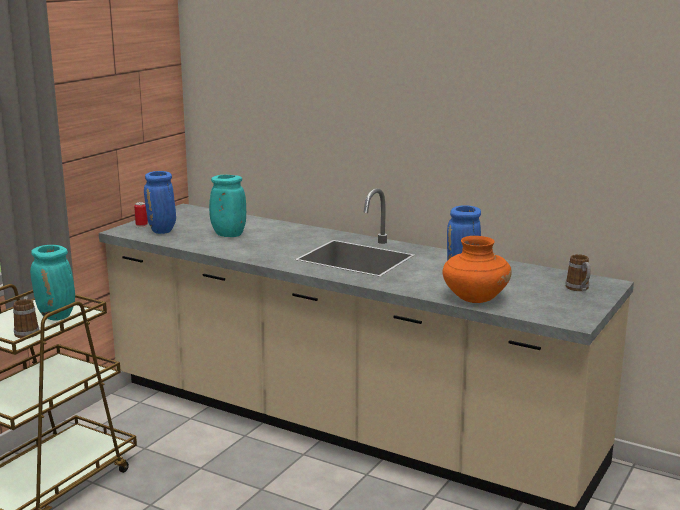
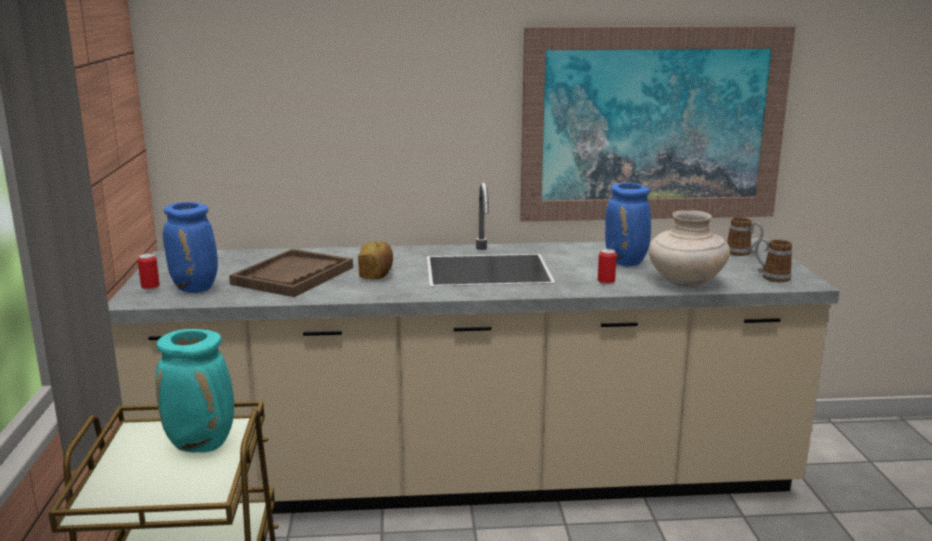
camera: 35 degrees left, 0 degrees up
mug [13,296,39,338] -> mug moved to [755,238,792,282]
turquoise vase [209,175,246,237] -> brown tray [229,249,353,297]
orange vase [443,236,512,303] -> beige vase [649,210,730,288]
none -> bread [358,241,393,279]
none -> picture [520,26,796,222]
none -> can [598,249,617,286]

